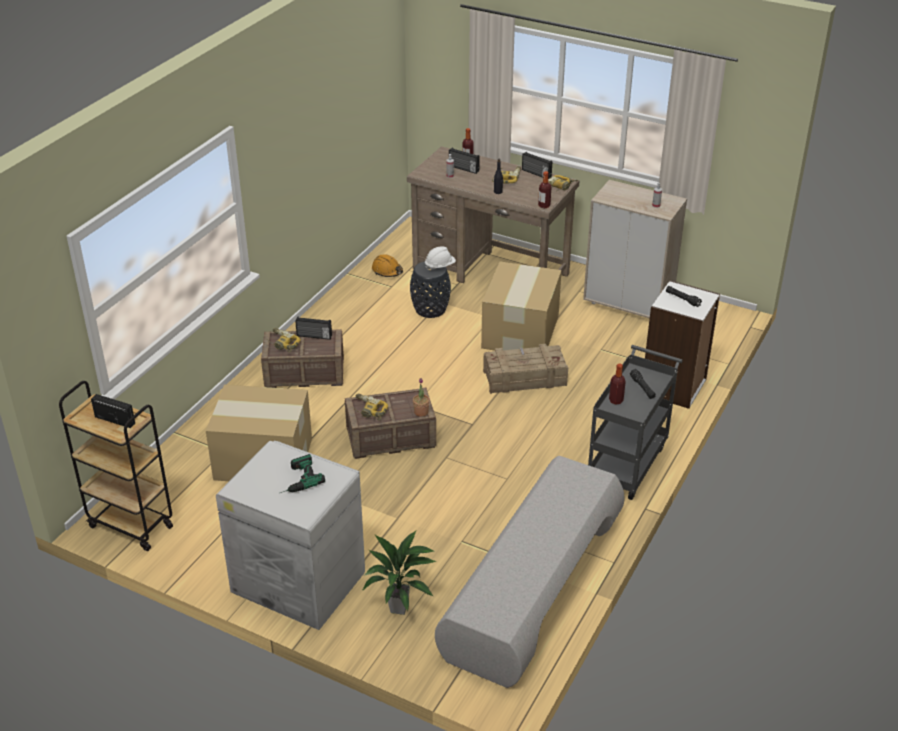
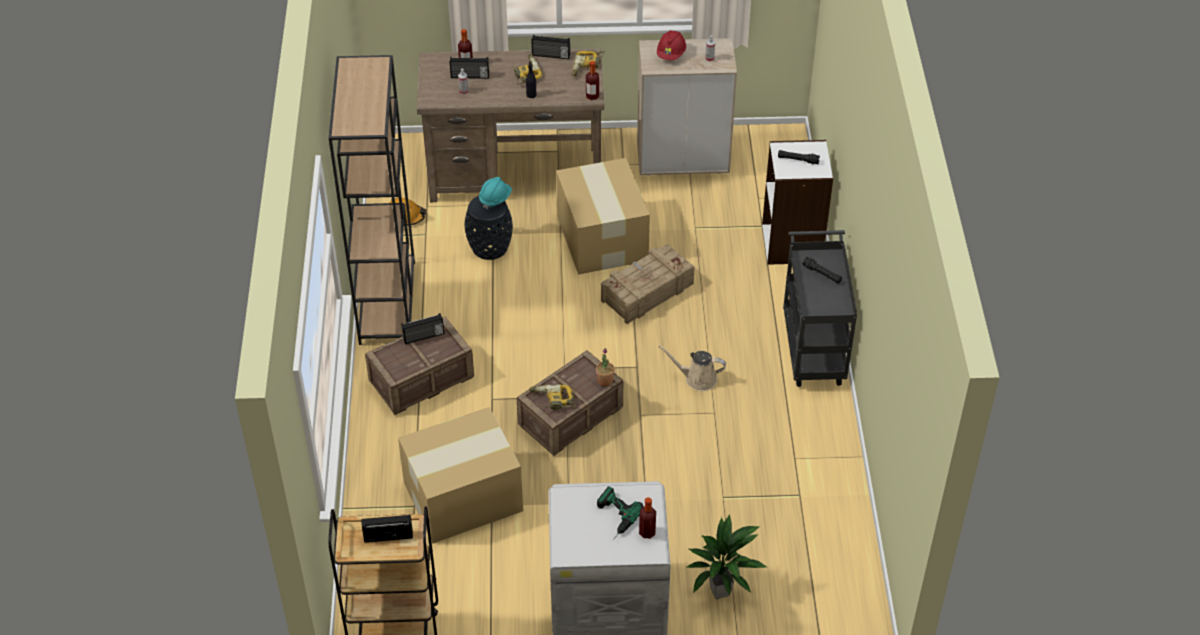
camera: 30 degrees left, 10 degrees up
power drill [267,328,301,353] -> none
white hard hat [425,246,456,270] -> turquoise hard hat [479,177,512,209]
grey bench [435,456,624,688] -> none
bottle [609,364,626,405] -> bottle moved to [639,497,656,538]
none -> bookcase [329,55,415,345]
none -> red hard hat [657,30,686,60]
none -> beige watering can [659,346,726,391]

